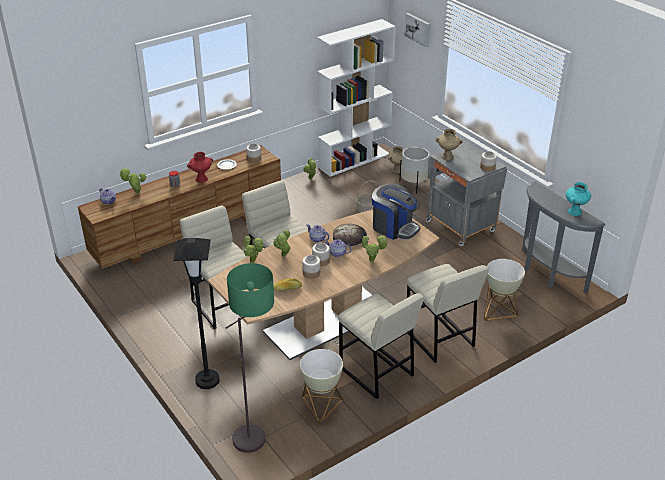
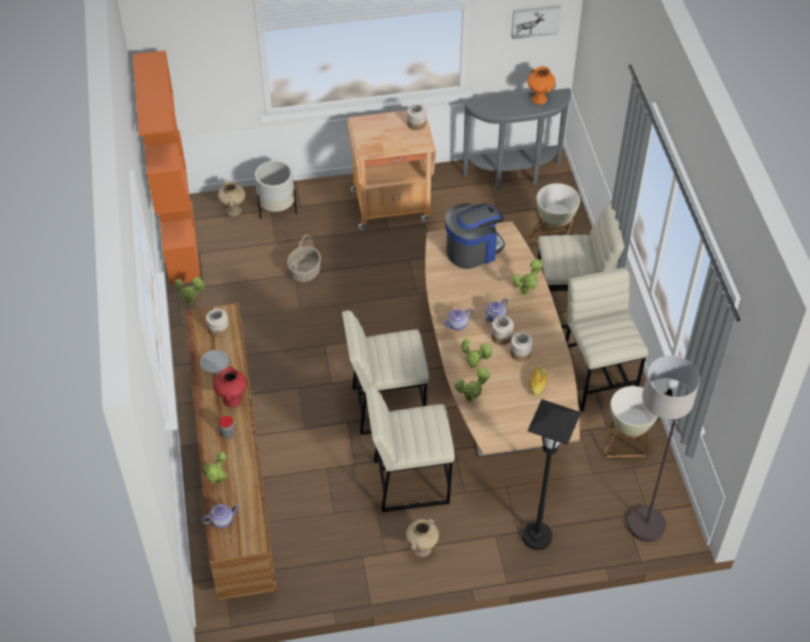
camera: 65 degrees left, 15 degrees up
green floor lamp [225,263,274,453] -> grey floor lamp [628,356,700,542]
white bookcase [317,19,396,177] -> orange bookcase [133,50,200,285]
bread [333,224,367,246] -> none
beige chair [338,293,424,399] -> beige chair turned 90 degrees counterclockwise [565,268,648,412]
picture [404,13,430,47] -> picture moved to [511,5,561,39]
grey cart [426,142,507,247] -> brown cart [347,110,436,230]
beige vase [436,129,463,160] -> beige vase moved to [406,519,439,557]
turquoise vase [566,182,591,216] -> orange vase [527,66,556,104]

